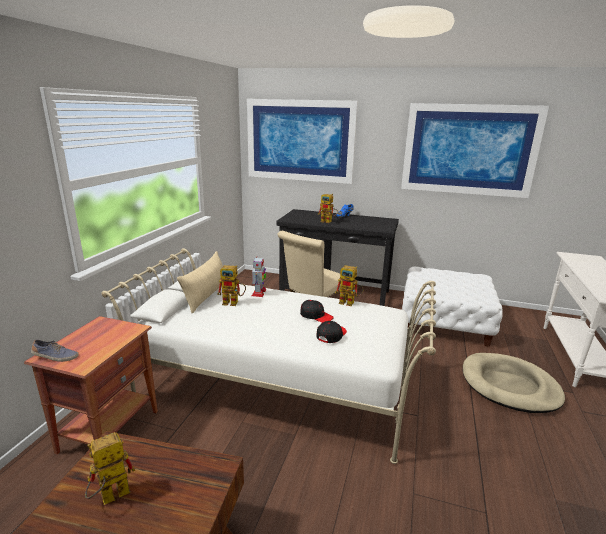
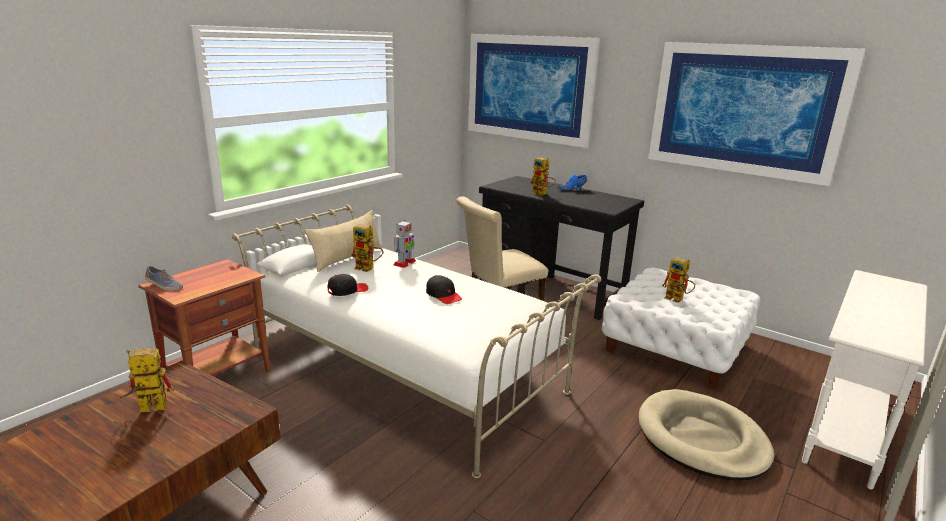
camera: 20 degrees right, 0 degrees up
black cap [316,321,347,343] -> black cap moved to [328,274,368,296]
toy robot [335,265,363,306] -> toy robot moved to [662,257,695,303]

